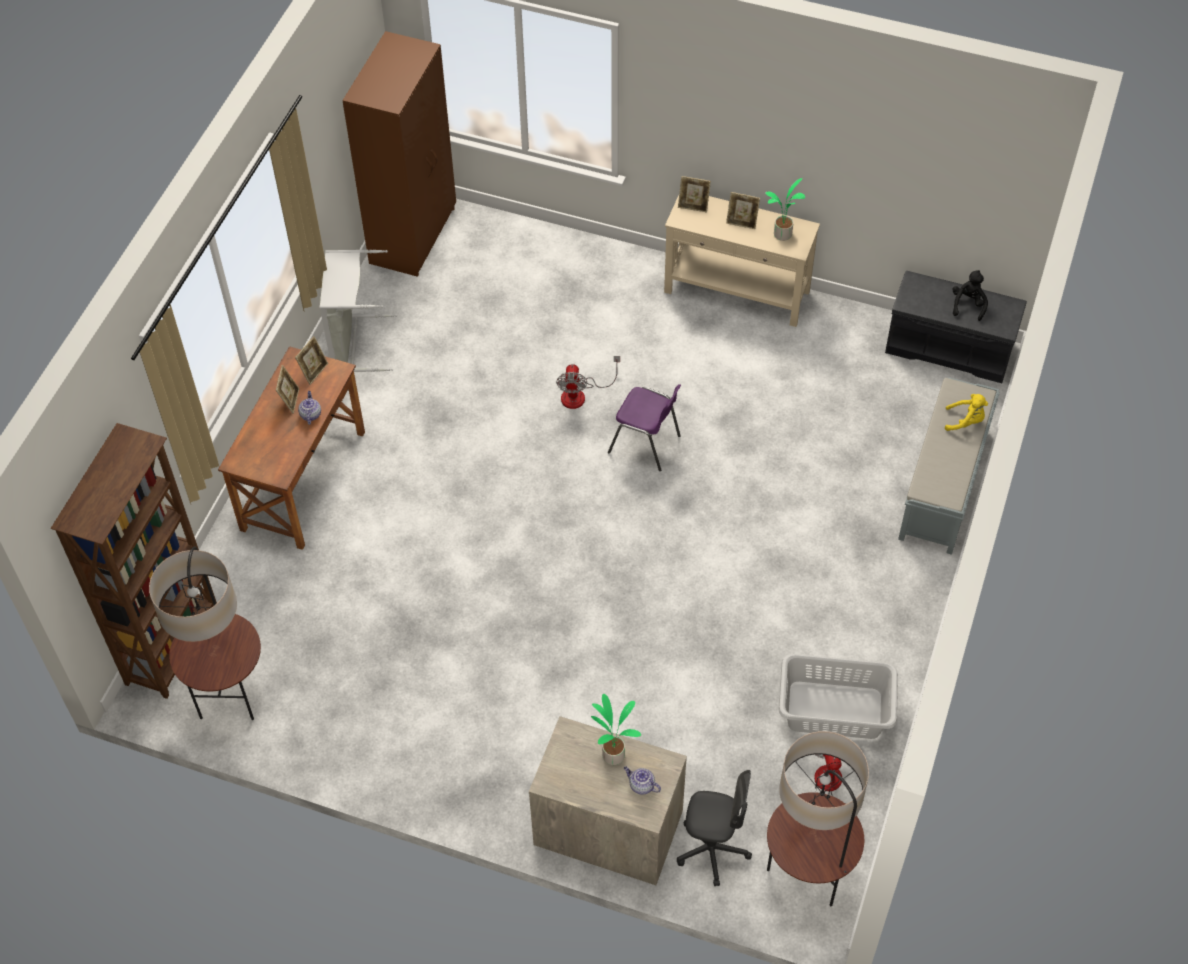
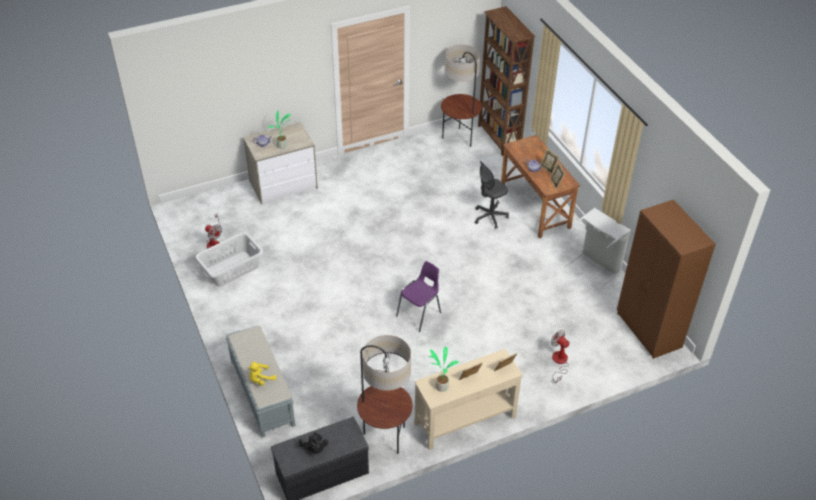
camera: 135 degrees right, 10 degrees down
fan [556,356,620,409] -> fan moved to [551,330,569,383]
purple chair [608,384,681,471] -> purple chair turned 150 degrees clockwise [396,261,441,332]
grey office chair [677,770,752,886] -> grey office chair moved to [475,161,509,229]
floor lamp [767,731,869,907] -> floor lamp moved to [357,335,412,454]

